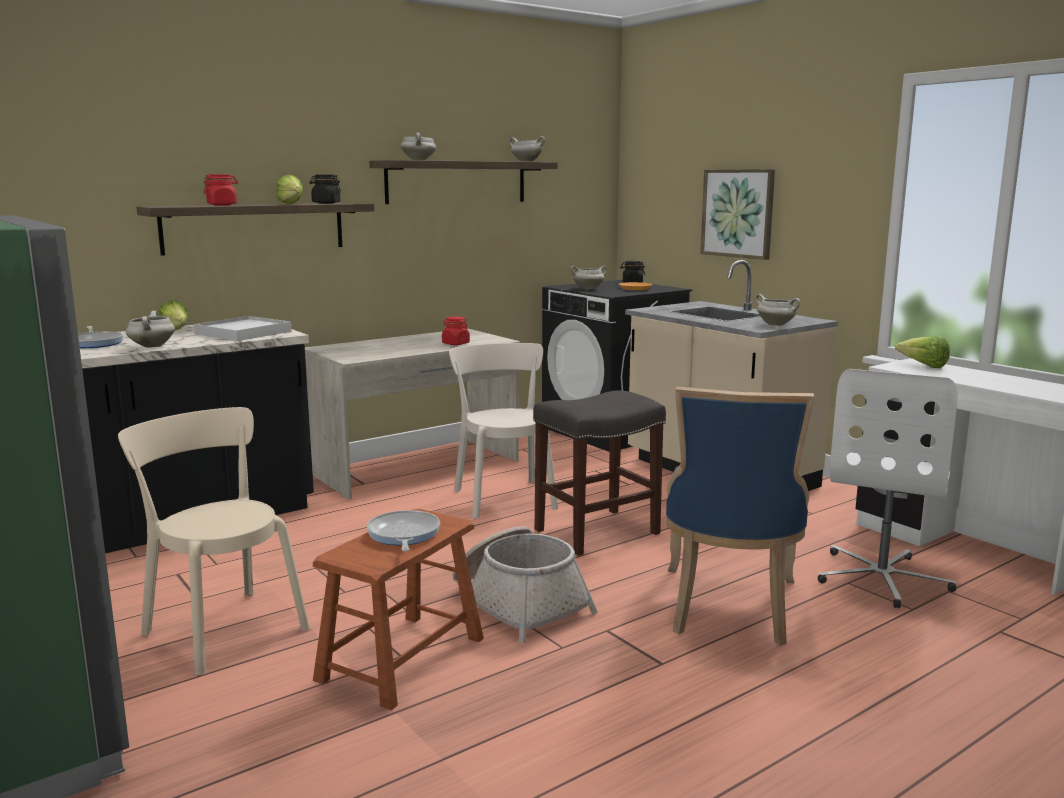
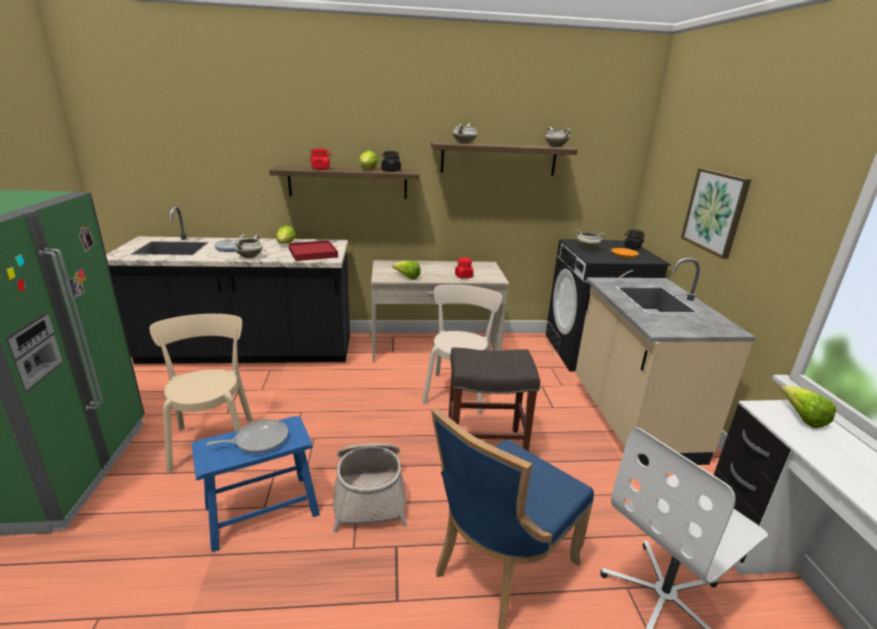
camera: 30 degrees right, 10 degrees up
white tray [194,316,292,341] -> red tray [288,240,338,261]
brown stool [313,509,484,710] -> blue stool [192,416,320,552]
frying pan [367,510,440,552] -> frying pan turned 45 degrees clockwise [206,419,288,454]
white cooking pot [755,294,800,326] -> none
none -> lettuce [392,261,421,280]

